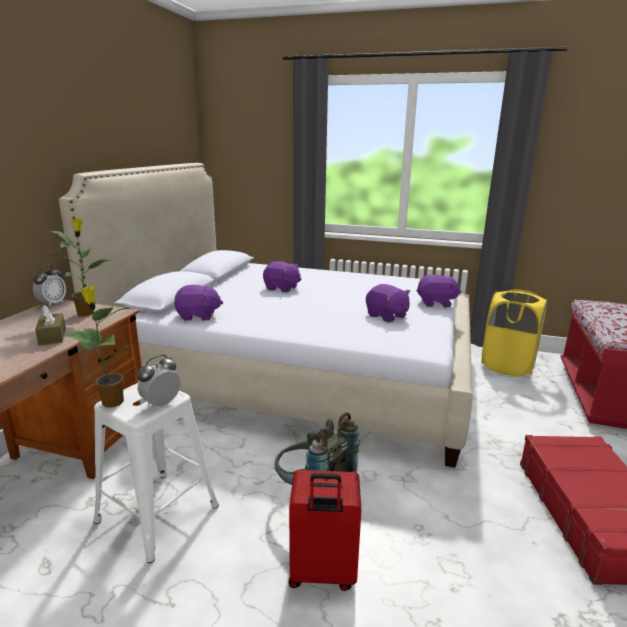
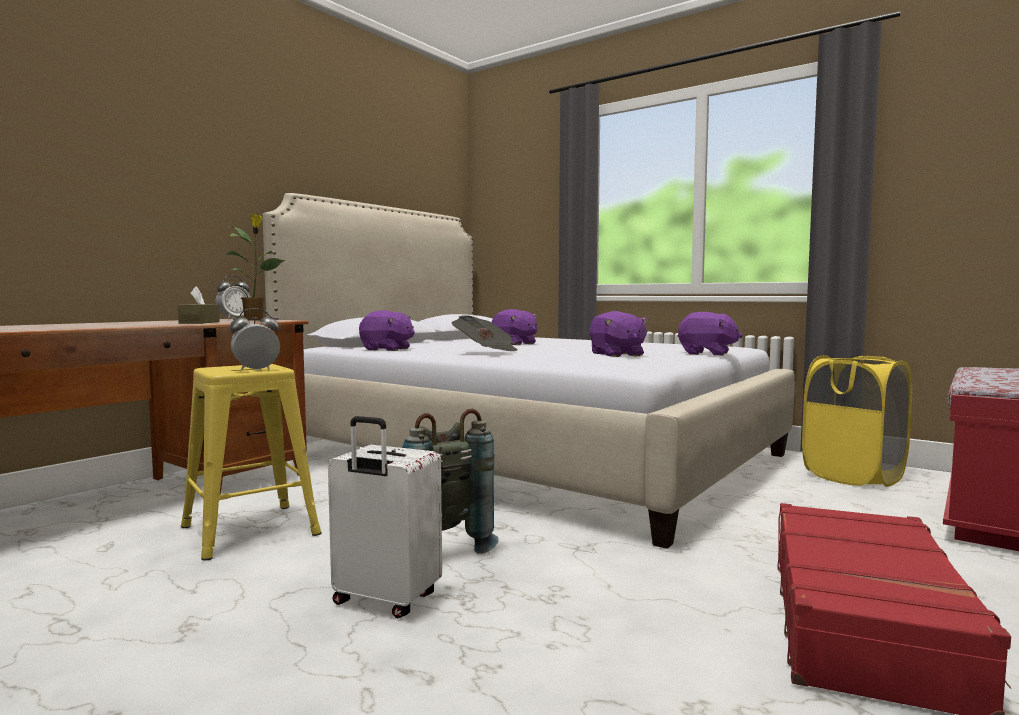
camera: 20 degrees right, 15 degrees down
potted plant [63,286,132,408] -> none
white stool [93,383,219,563] -> yellow stool [181,364,321,560]
red suitcase [289,470,361,591] -> white suitcase [328,416,442,618]
none -> newspaper [452,315,518,351]

